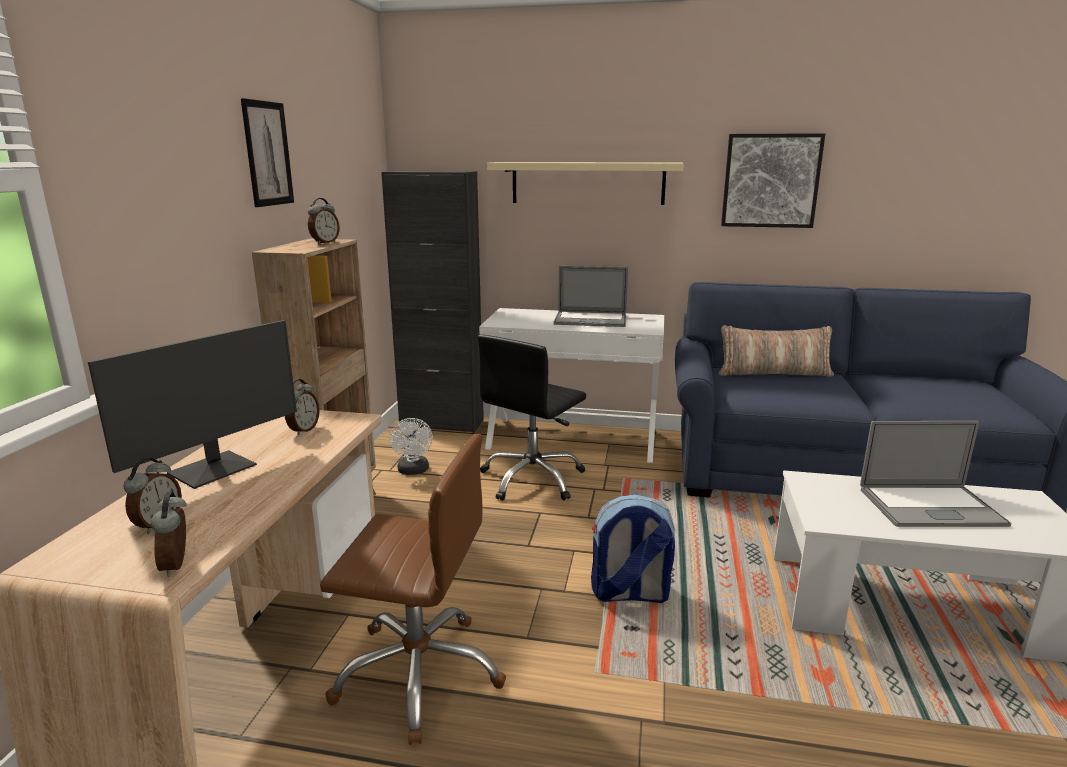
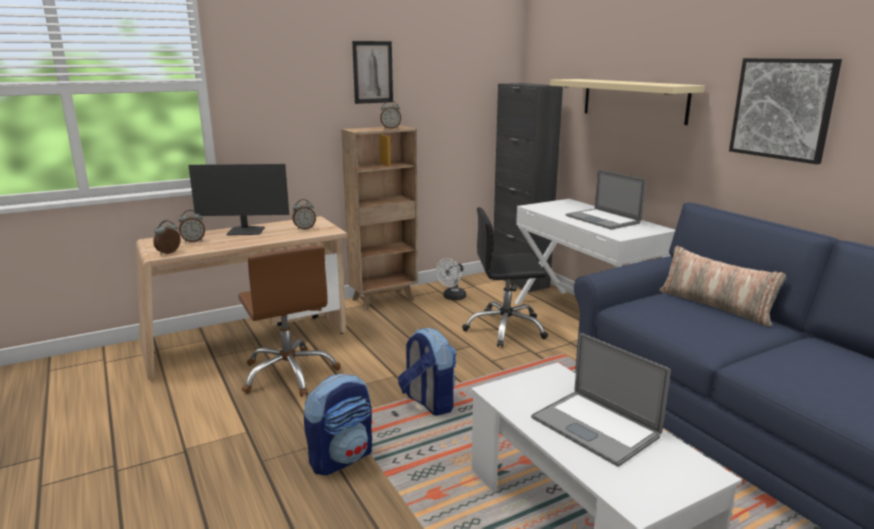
camera: 50 degrees right, 0 degrees up
none -> backpack [304,373,372,475]

